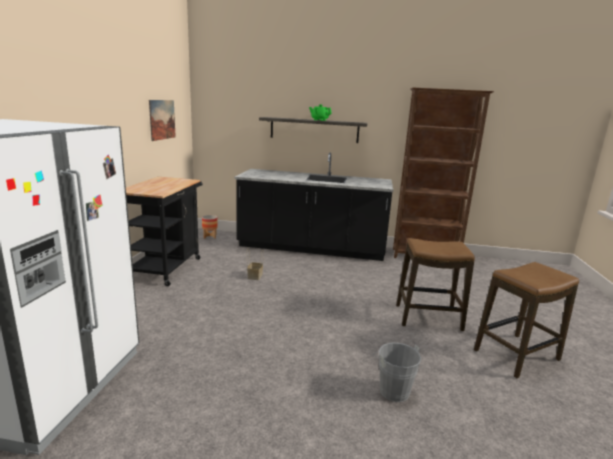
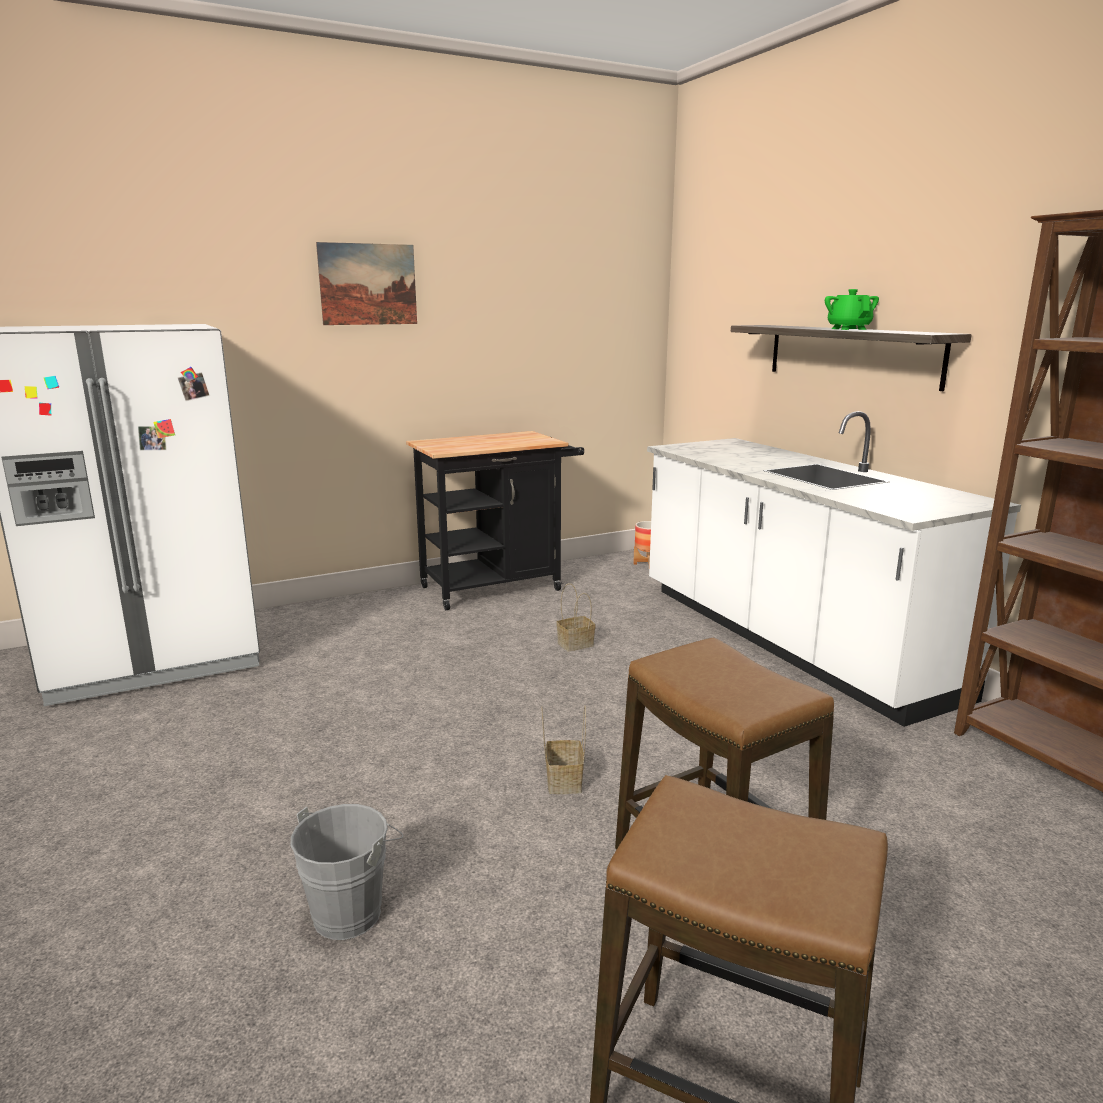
camera: 55 degrees right, 0 degrees up
picture [149,100,176,141] -> picture moved to [316,242,417,325]
black counter [235,152,394,261] -> white counter [647,411,1021,727]
none -> basket [541,706,586,794]

